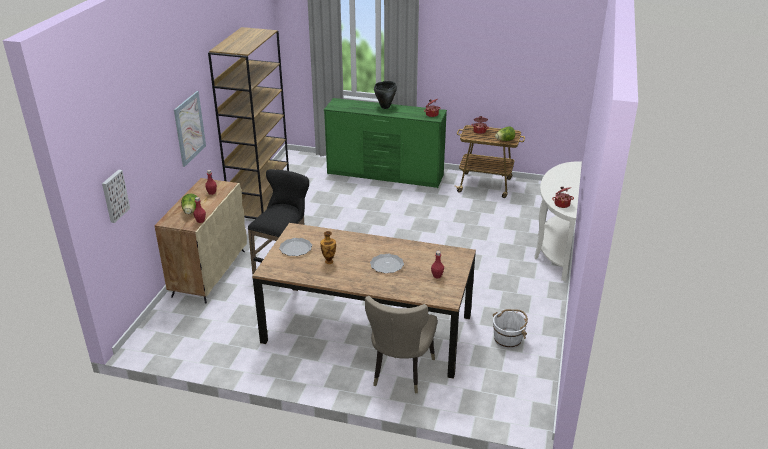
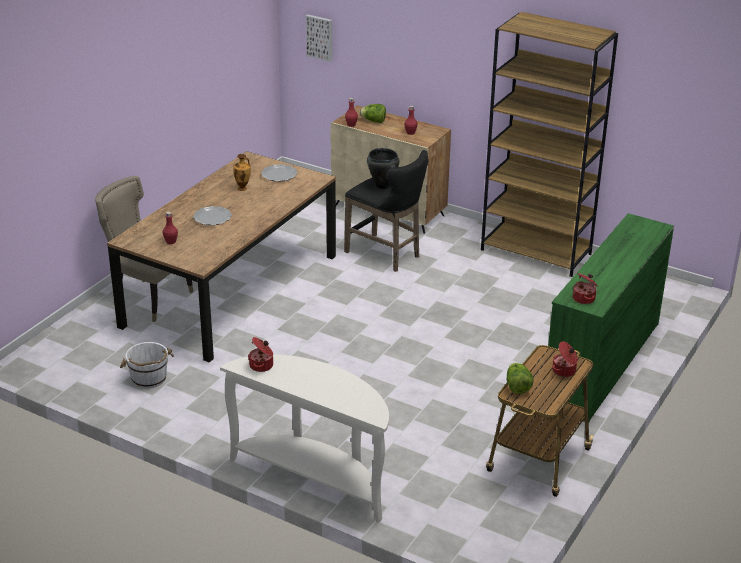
camera: 105 degrees right, 0 degrees up
picture [174,91,206,167] -> none
black cooking pot [374,81,397,109] -> black cooking pot moved to [367,148,400,189]

